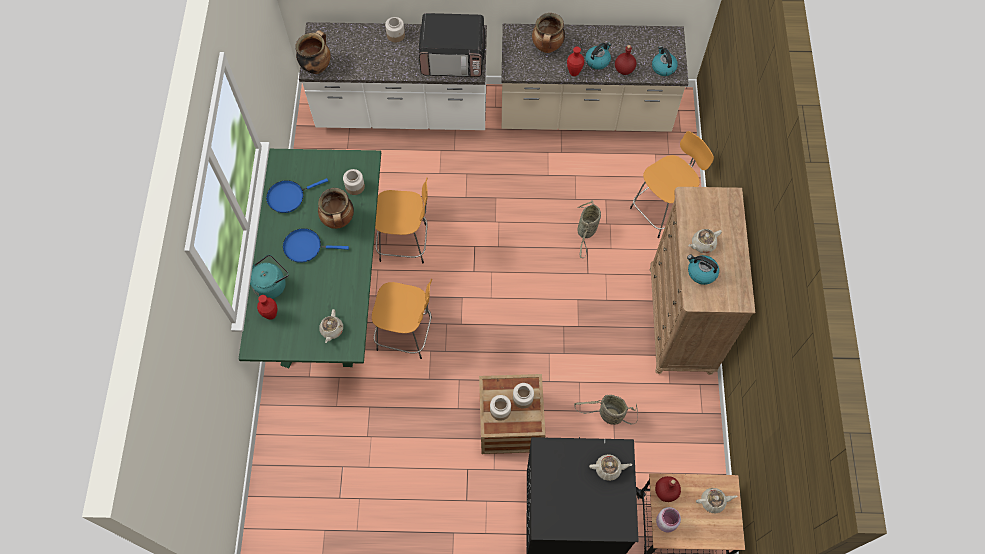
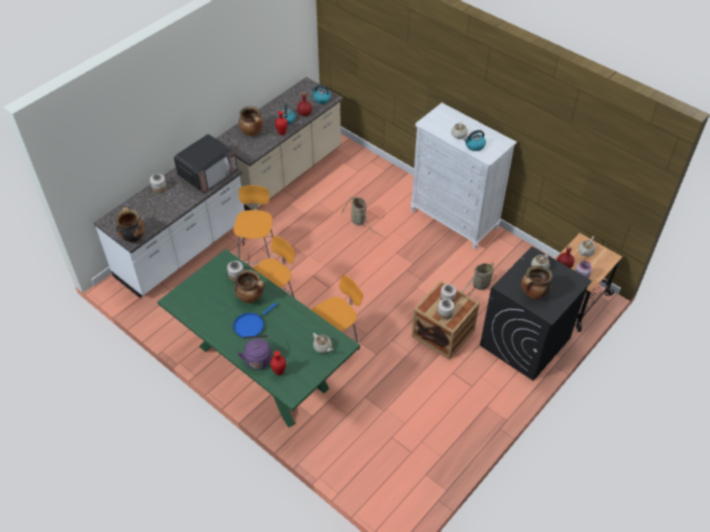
camera: 50 degrees left, 15 degrees down
turquoise kettle [250,255,289,299] -> purple kettle [237,335,272,370]
blue frying pan [266,178,328,213] -> none
orange stool [630,131,714,238] -> orange stool moved to [233,185,274,264]
brown dresser [650,187,756,375] -> white dresser [410,103,517,250]
none -> cooking pot [521,265,553,299]

